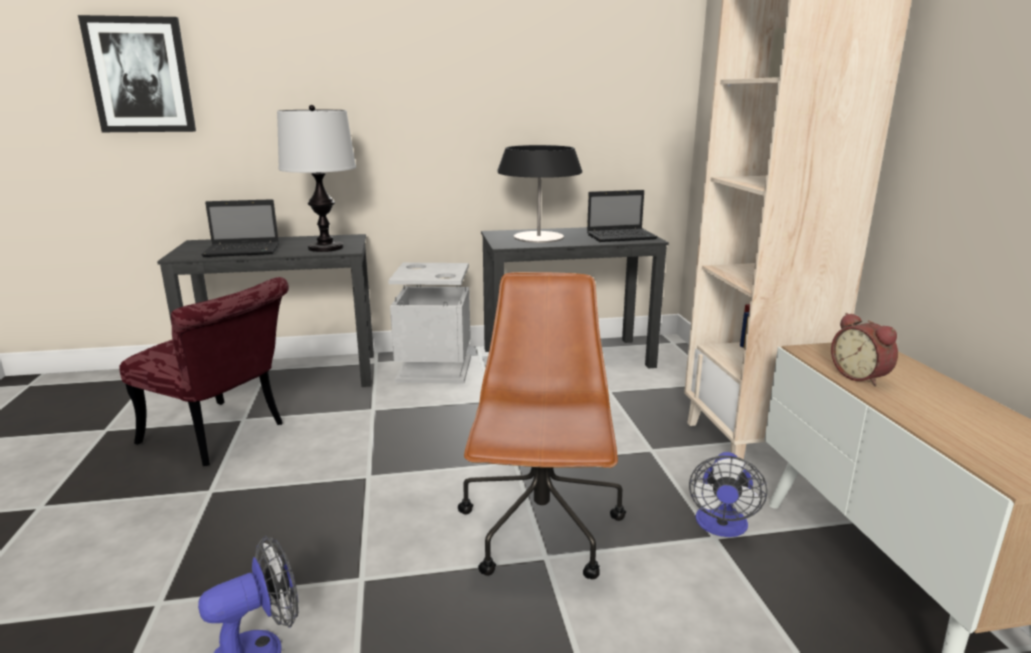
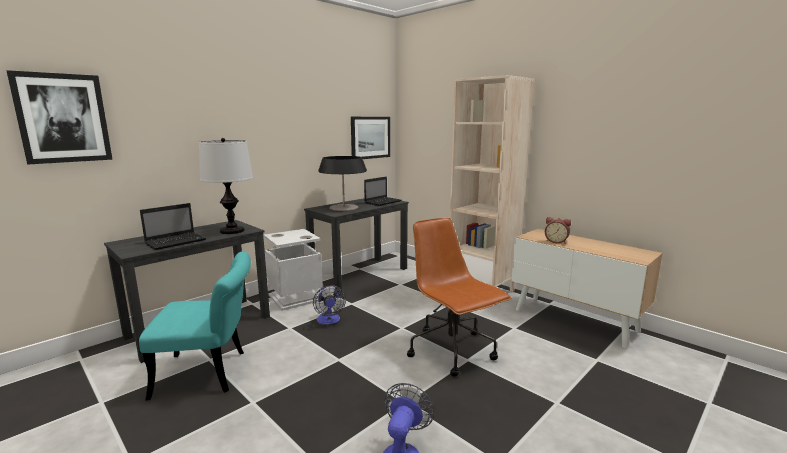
camera: 35 degrees left, 5 degrees down
red chair [119,277,289,466] -> turquoise chair [139,252,251,401]
fan [689,452,768,537] -> fan moved to [313,285,346,325]
none -> picture [351,117,390,159]

